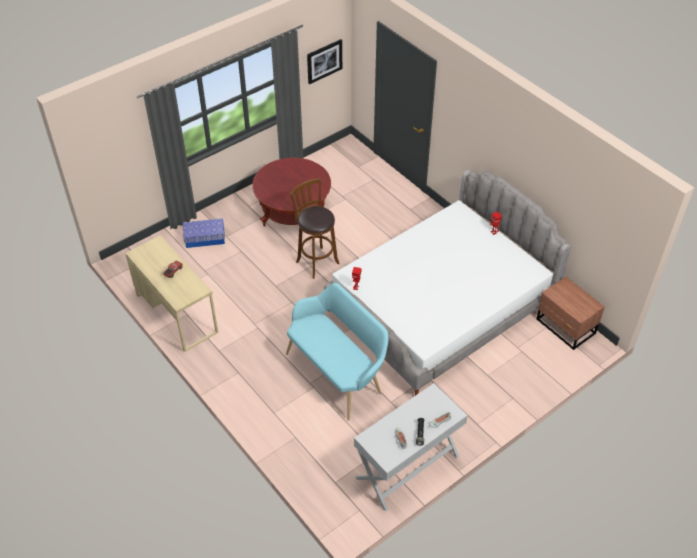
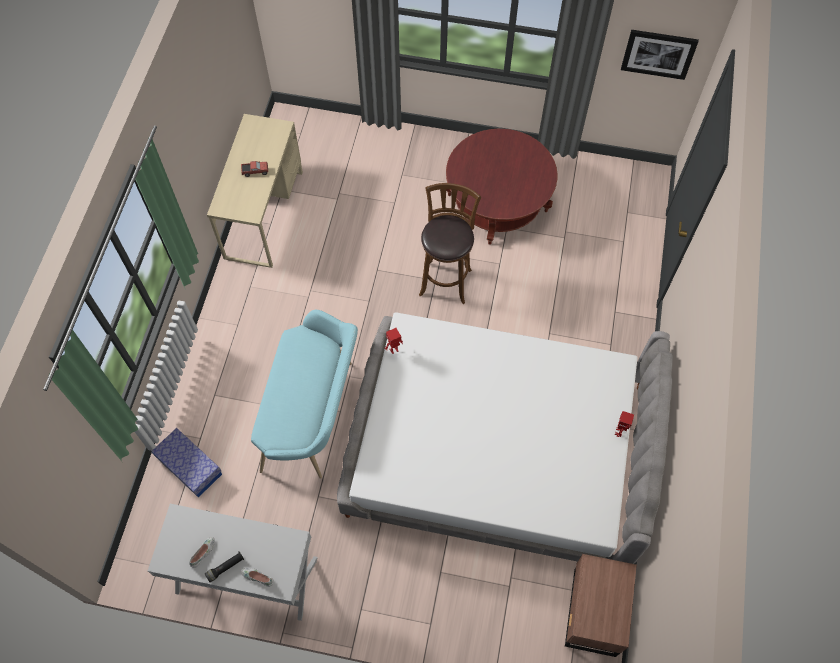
camera: 50 degrees right, 15 degrees up
storage box [183,218,225,248] -> storage box moved to [151,428,222,498]

